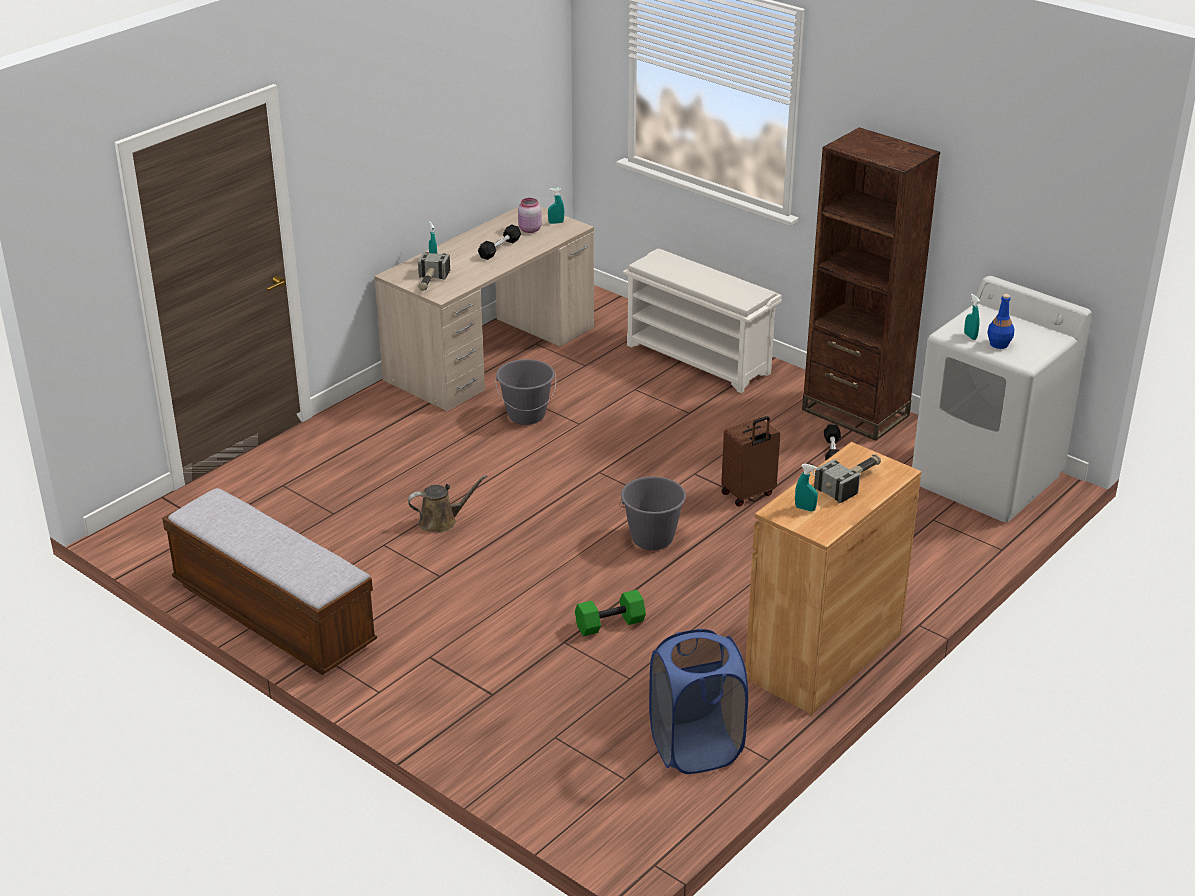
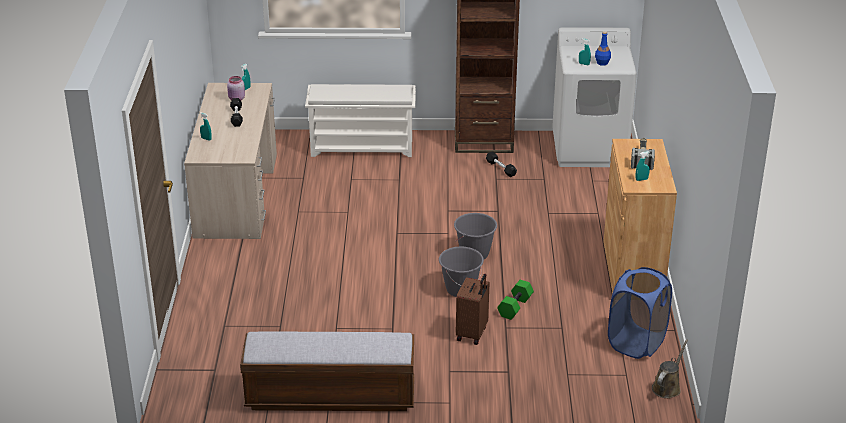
camera: 40 degrees left, 0 degrees up
brown watering can [408,475,488,533] -> brown watering can moved to [652,340,688,398]
hammer [418,251,450,291] -> none
grey bucket [495,359,556,425] -> grey bucket moved to [439,247,484,297]
brown suitcase [721,416,780,507] -> brown suitcase moved to [456,274,489,345]

